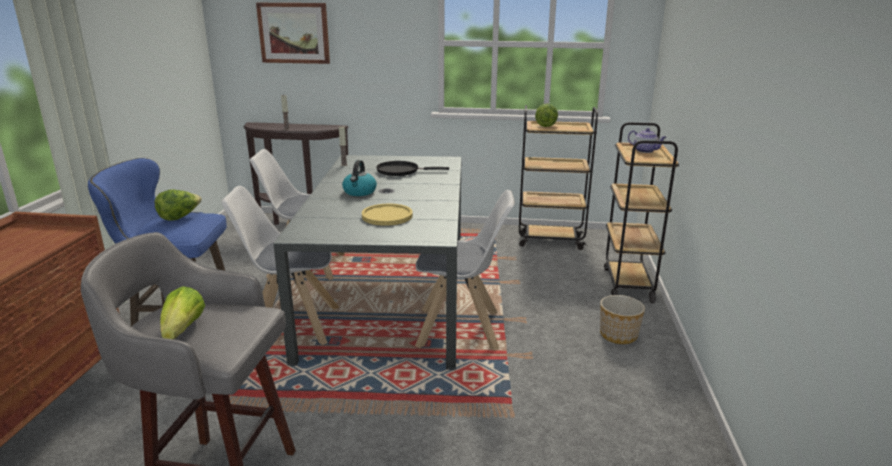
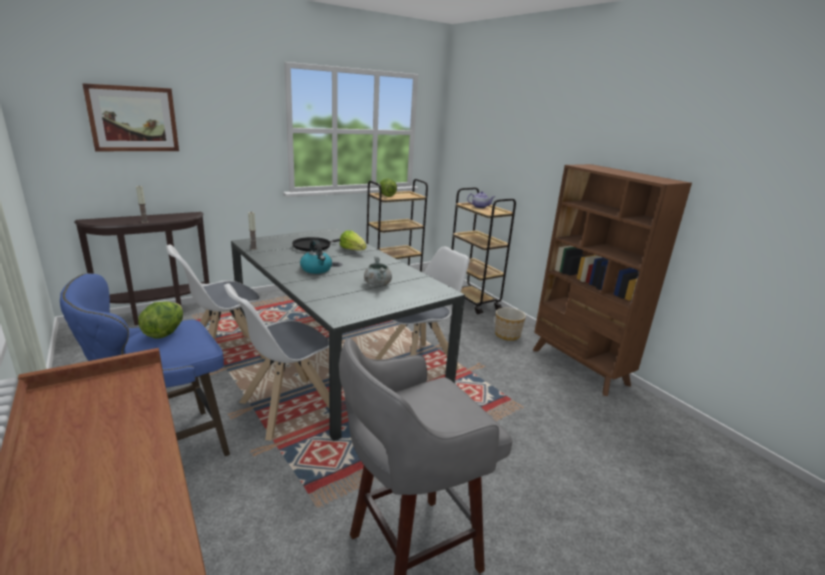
camera: 40 degrees left, 0 degrees up
lettuce [161,286,205,340] -> lettuce moved to [340,230,367,251]
yellow plate [362,204,413,226] -> grey cooking pot [364,256,392,286]
none -> brown bookcase [533,164,692,396]

